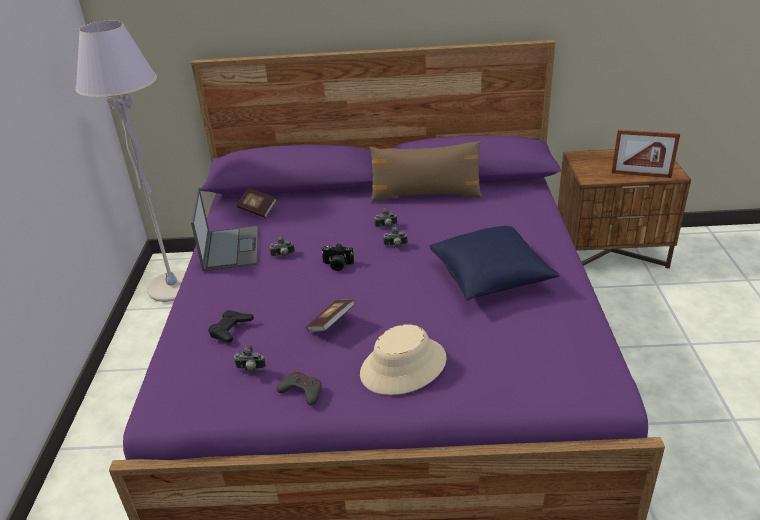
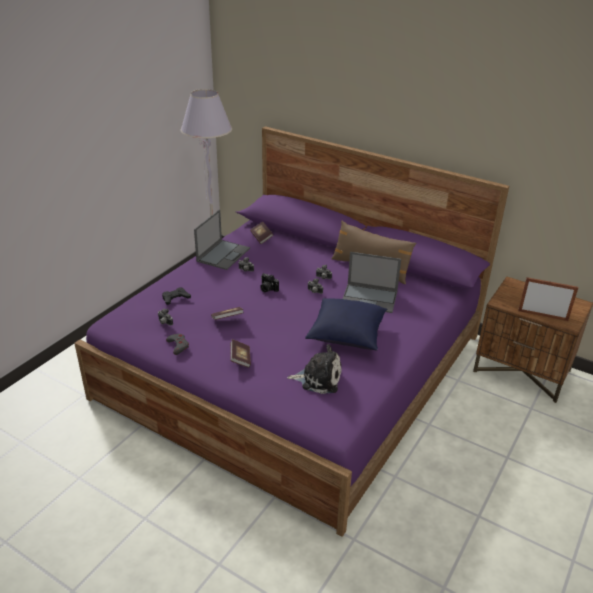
camera: 30 degrees right, 0 degrees up
beige hat [360,324,447,395] -> book [230,339,251,368]
picture frame [611,130,680,178] -> picture frame turned 150 degrees clockwise [518,277,578,321]
none -> plush toy [287,344,342,394]
none -> laptop [343,252,401,313]

